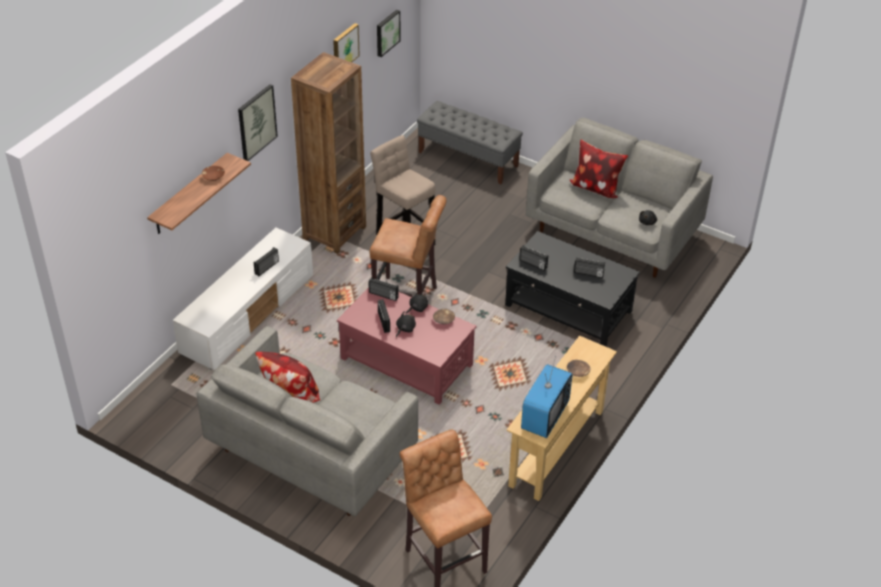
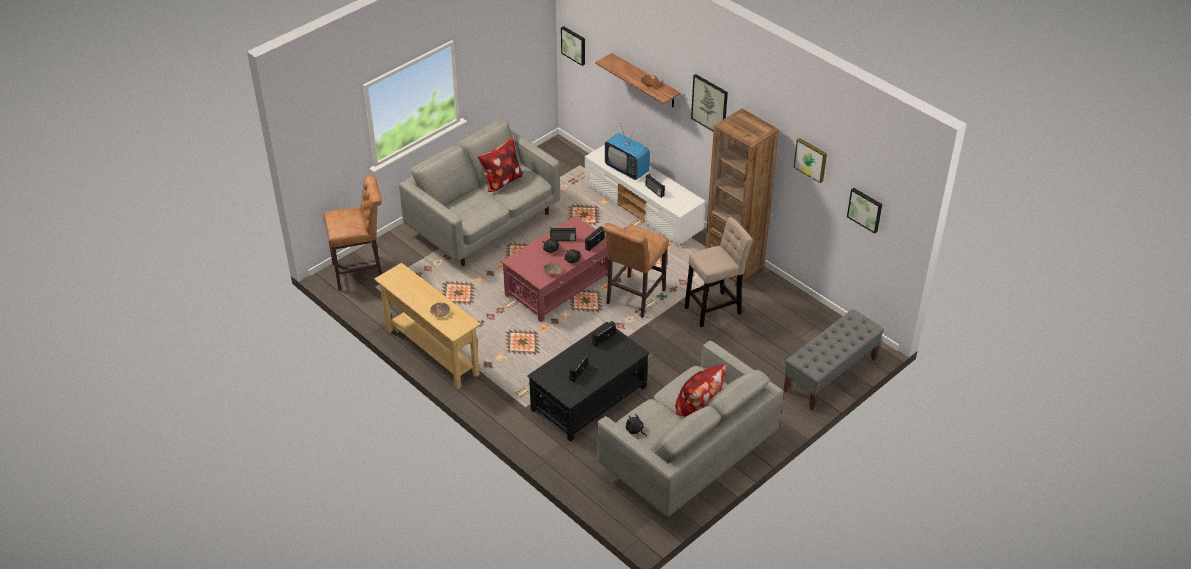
camera: 105 degrees right, 0 degrees up
television [521,356,573,438] -> television moved to [605,123,650,180]
none -> picture [561,26,585,66]

